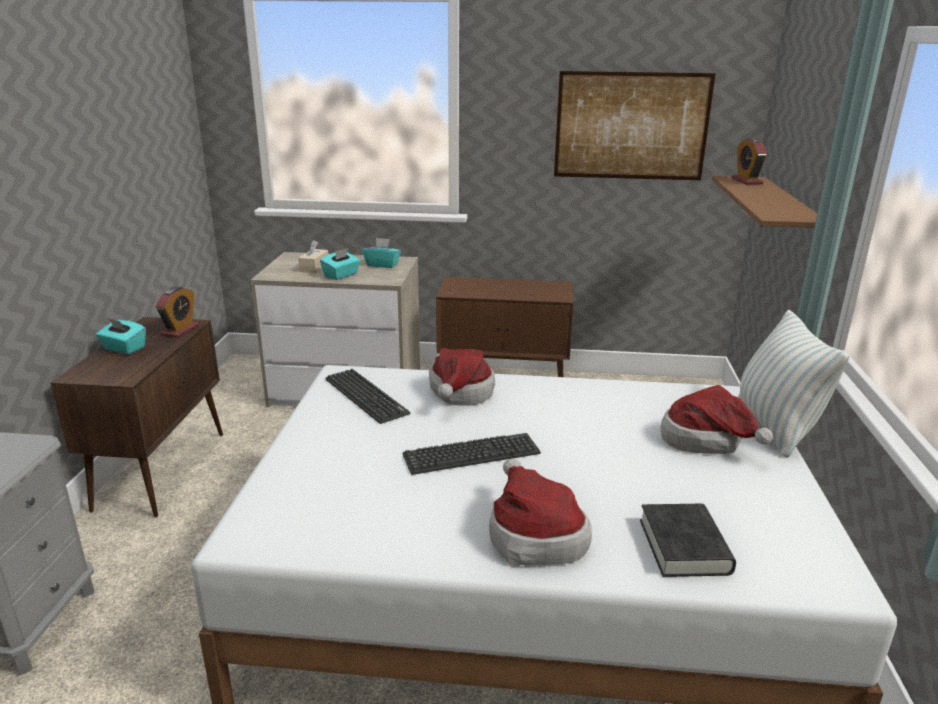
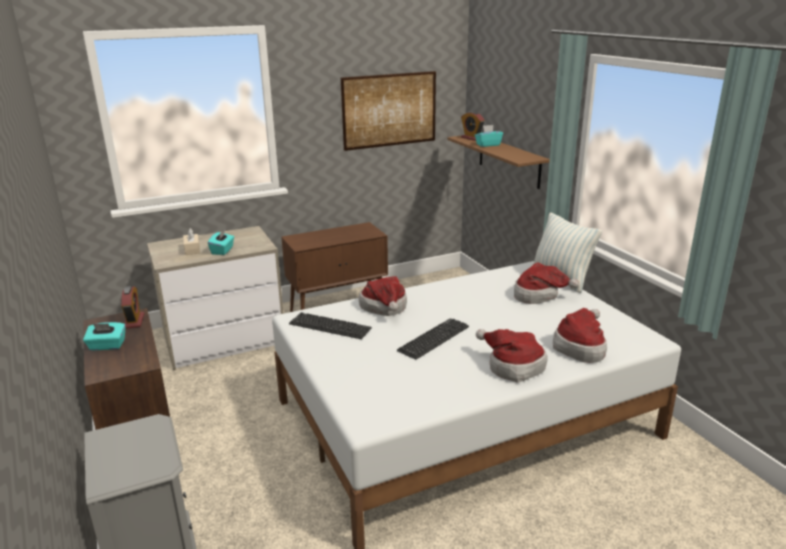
camera: 30 degrees left, 0 degrees up
turquoise tissue box [362,238,401,268] -> turquoise tissue box moved to [475,125,503,147]
black book [640,504,736,577] -> hat [553,308,607,363]

